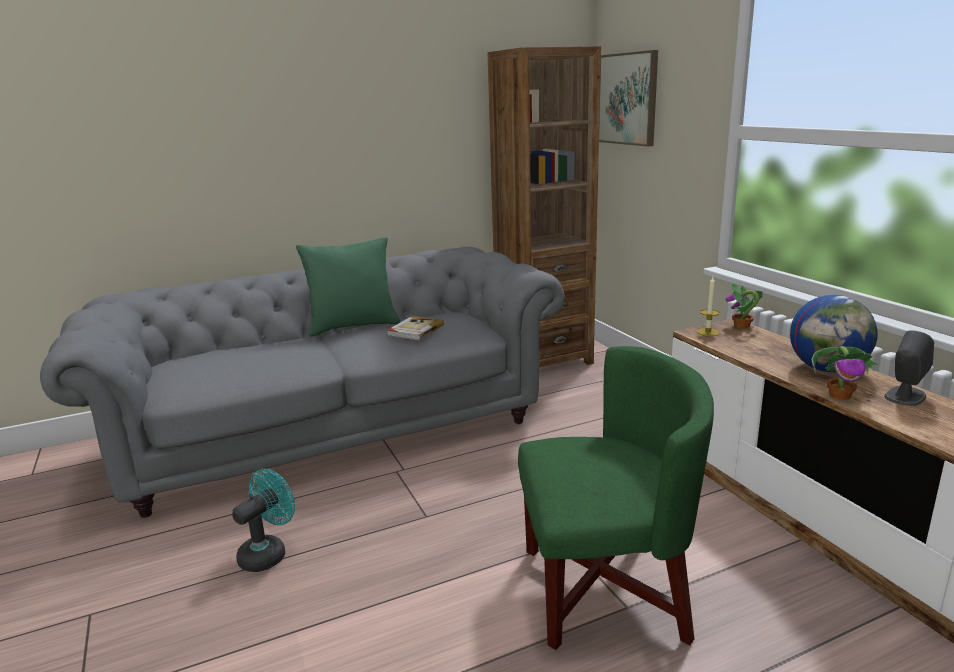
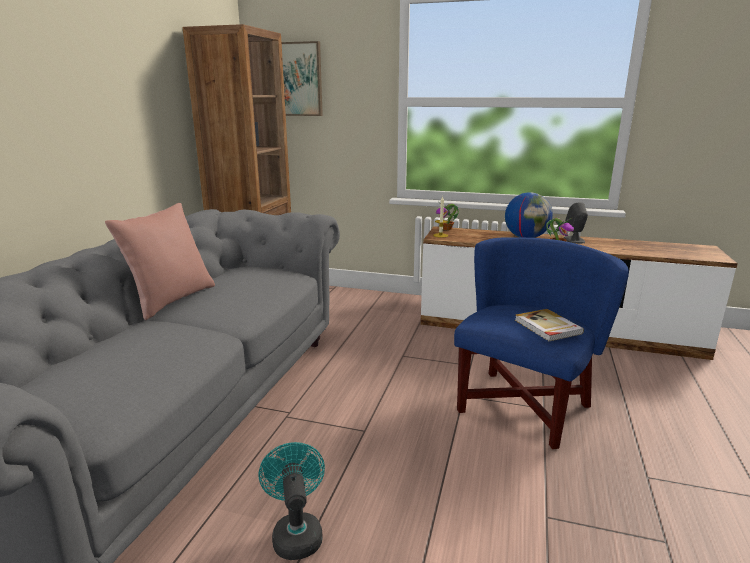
camera: 50 degrees left, 0 degrees up
green pillow [296,237,400,337] -> pink pillow [105,203,215,320]
book [387,316,444,340] -> book moved to [515,309,584,341]
green armchair [518,346,714,650] -> blue armchair [454,237,629,449]

